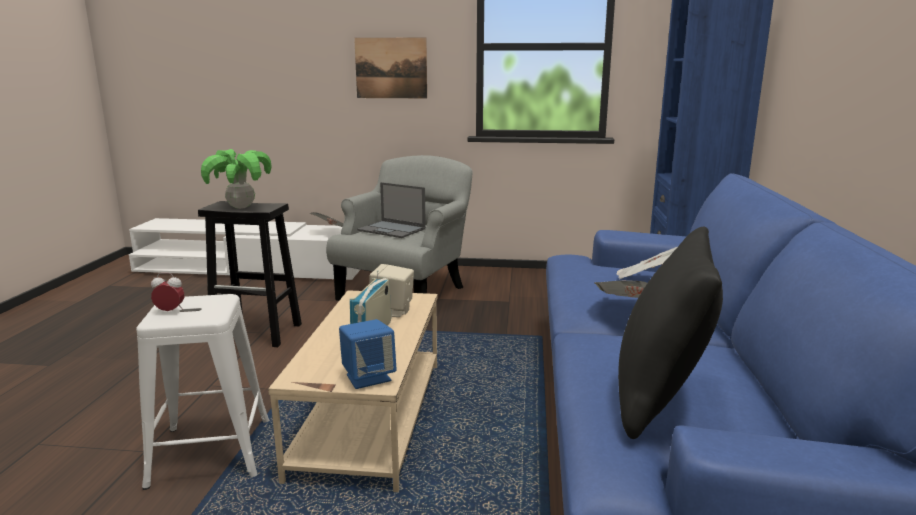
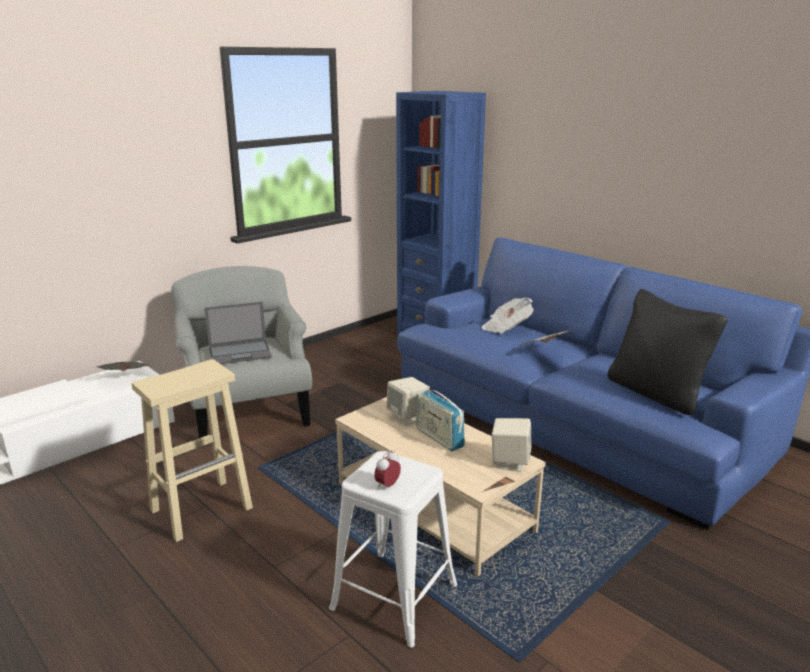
camera: 50 degrees left, 5 degrees up
black stool [198,201,302,347] -> beige stool [132,359,253,542]
potted plant [201,149,272,209] -> none
blue speaker [339,319,397,389] -> beige speaker [492,418,531,472]
picture [354,37,427,98] -> none

